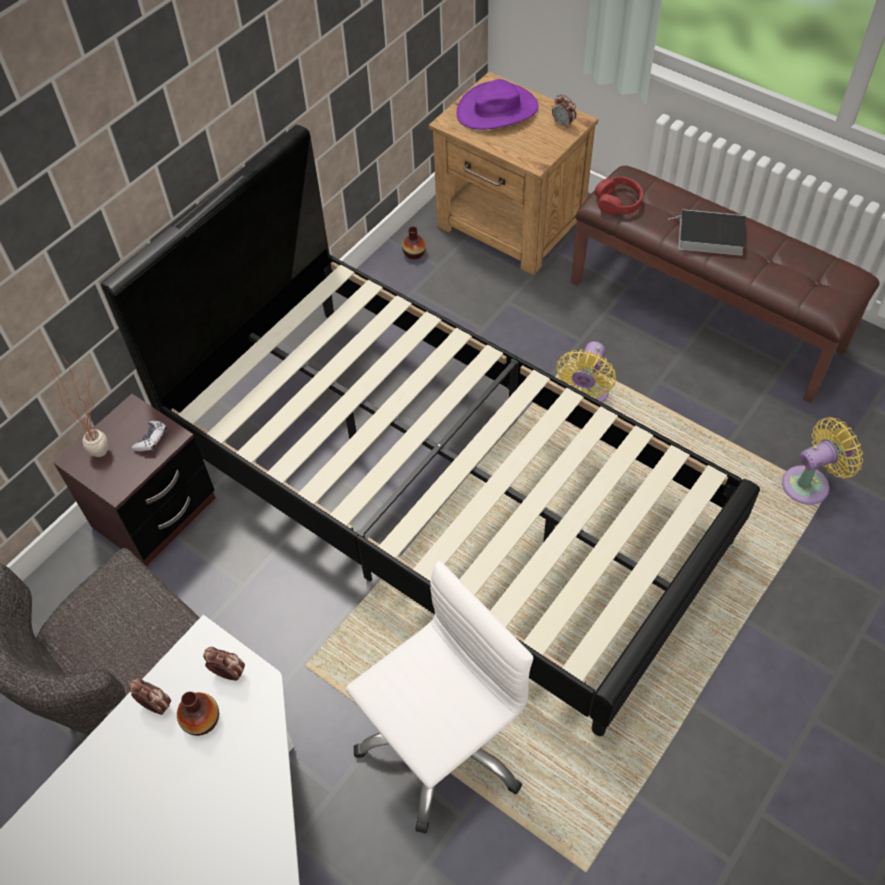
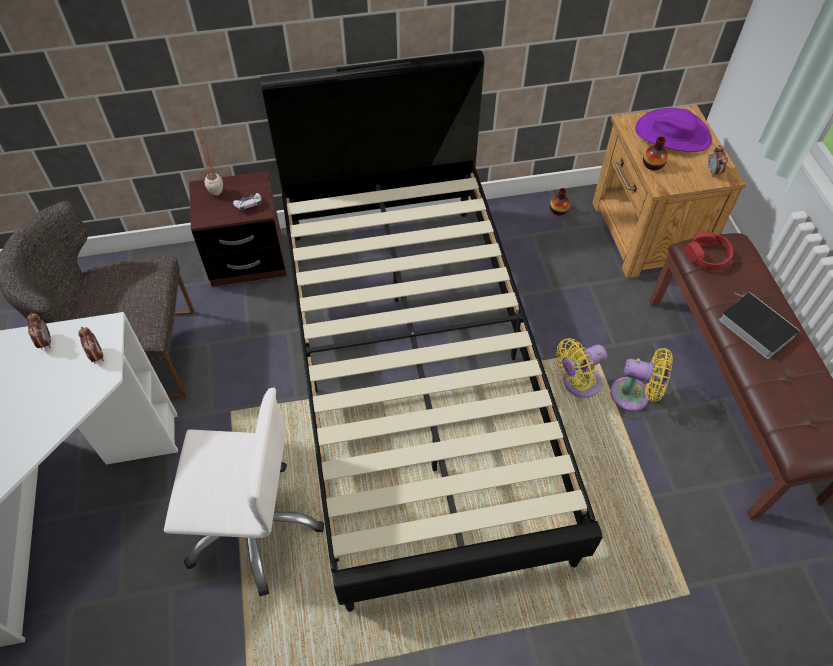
camera: 40 degrees right, 0 degrees up
vase [177,691,219,736] -> vase moved to [643,136,668,170]
yellow fan [782,417,863,505] -> yellow fan moved to [610,348,673,412]

